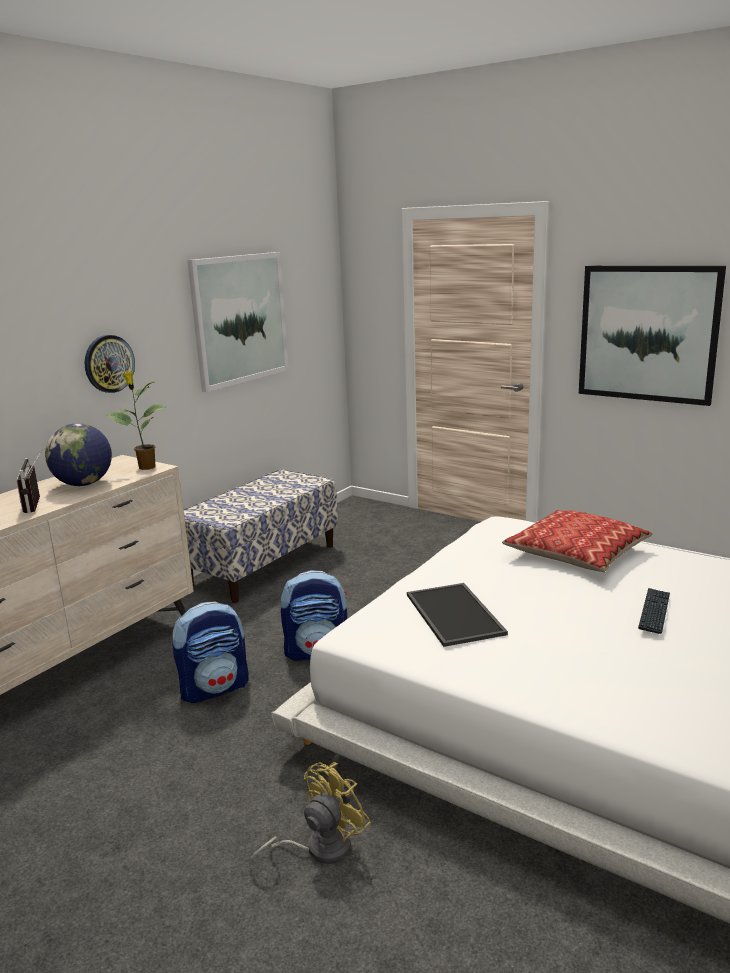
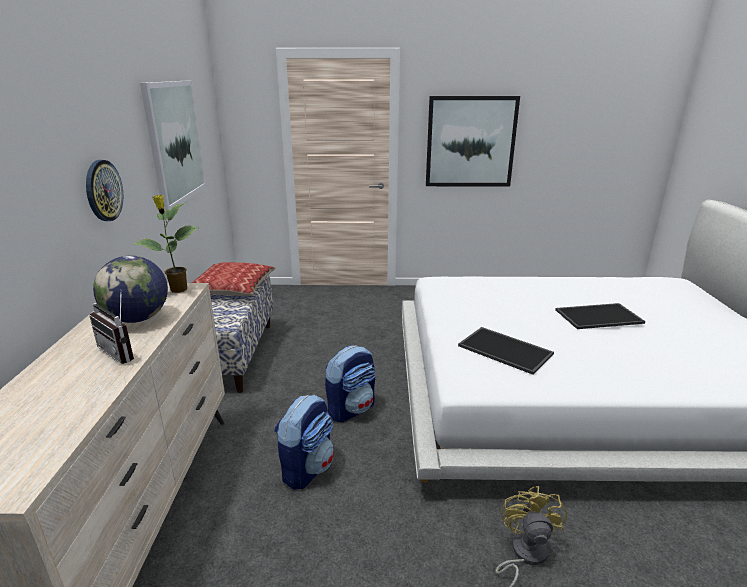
camera: 35 degrees left, 5 degrees up
pillow [502,510,653,572] -> pillow moved to [192,262,275,296]
keyboard [638,588,670,634] -> tray [555,303,645,329]

